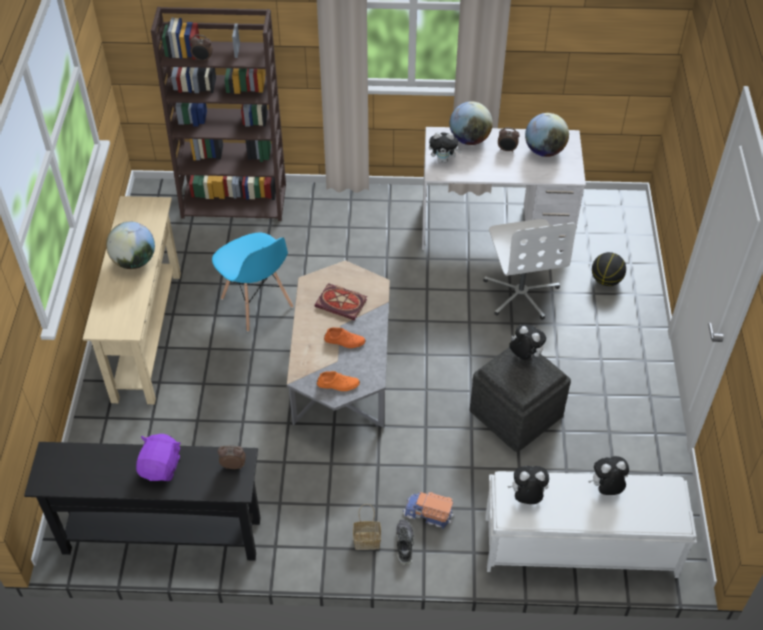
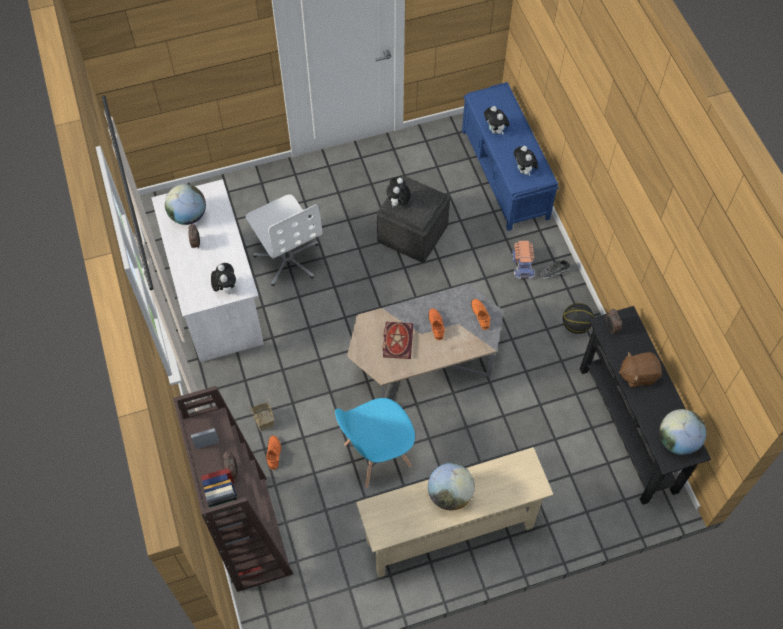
camera: 110 degrees left, 10 degrees up
purple plush toy [136,434,181,481] -> brown plush toy [619,352,662,388]
blue chair [212,233,294,332] -> blue chair turned 150 degrees counterclockwise [335,398,415,488]
basket [353,504,381,550] -> basket moved to [249,398,274,431]
globe [450,101,493,145] -> globe moved to [659,409,707,455]
white office chair [483,219,576,320] -> white office chair turned 90 degrees clockwise [245,194,322,286]
white bench [485,471,697,578] -> blue bench [462,82,559,231]
basketball [592,252,626,286] -> basketball moved to [563,303,594,334]
none -> orange shoe [266,436,281,470]

